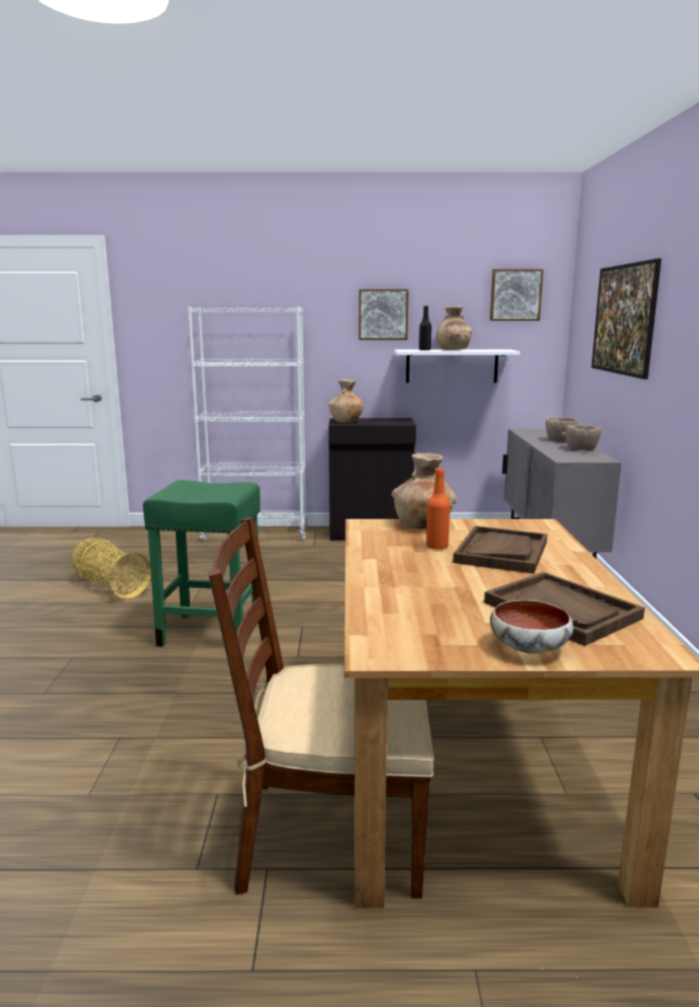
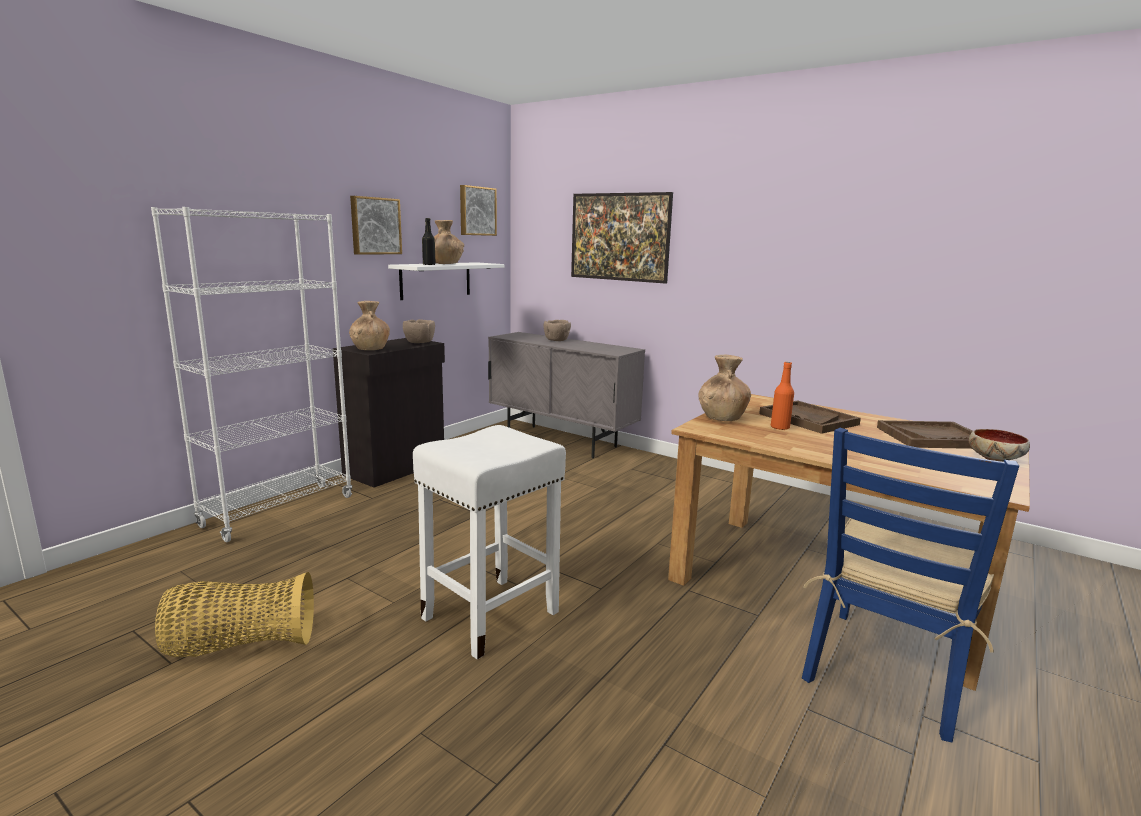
camera: 55 degrees left, 0 degrees up
green stool [143,480,260,647] -> white stool [413,425,566,659]
brown chair [208,517,434,899] -> blue chair [802,428,1019,742]
brown bowl [566,424,601,451] -> brown bowl moved to [403,319,435,343]

